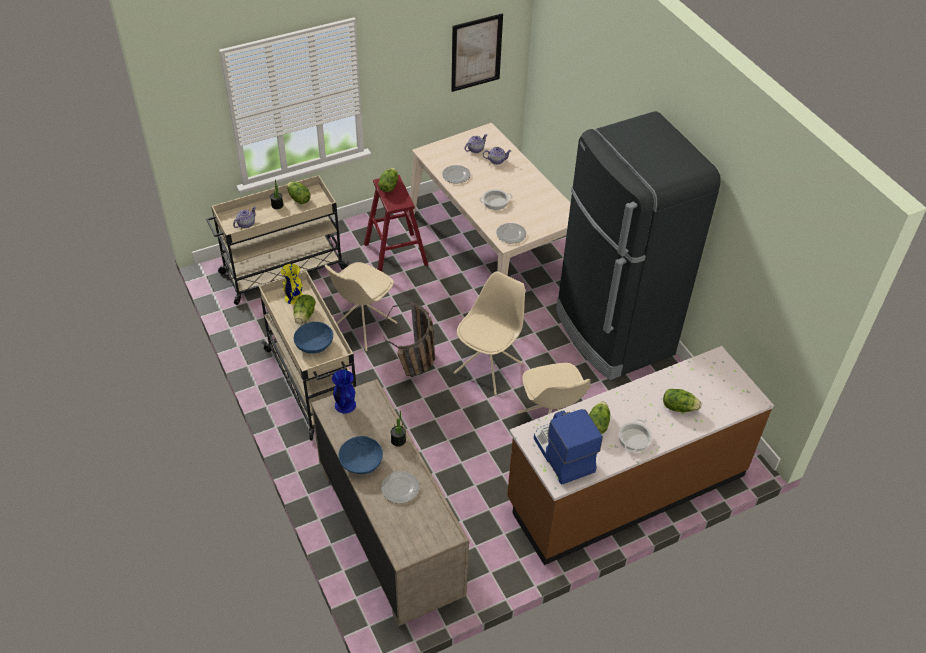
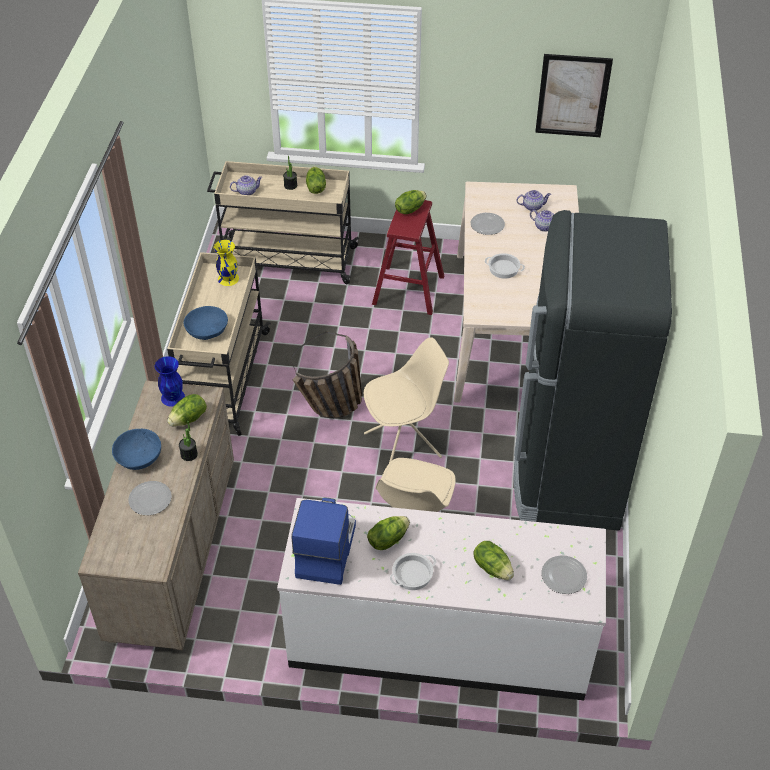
camera: 35 degrees right, 0 degrees up
lettuce [293,294,316,324] -> lettuce moved to [167,394,207,426]
beige chair [325,262,398,351] -> none
plate [496,223,526,243] -> plate moved to [541,555,587,594]
brown counter [507,346,774,565] -> white counter [277,498,606,700]

